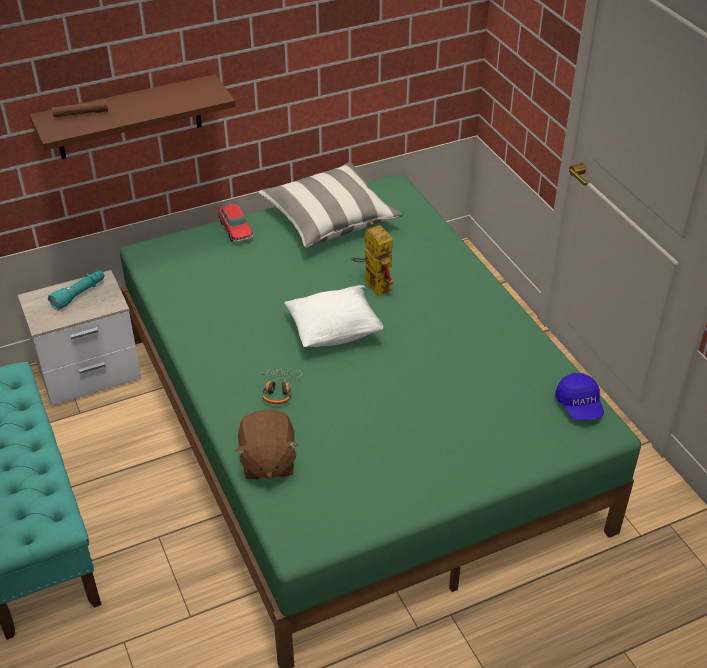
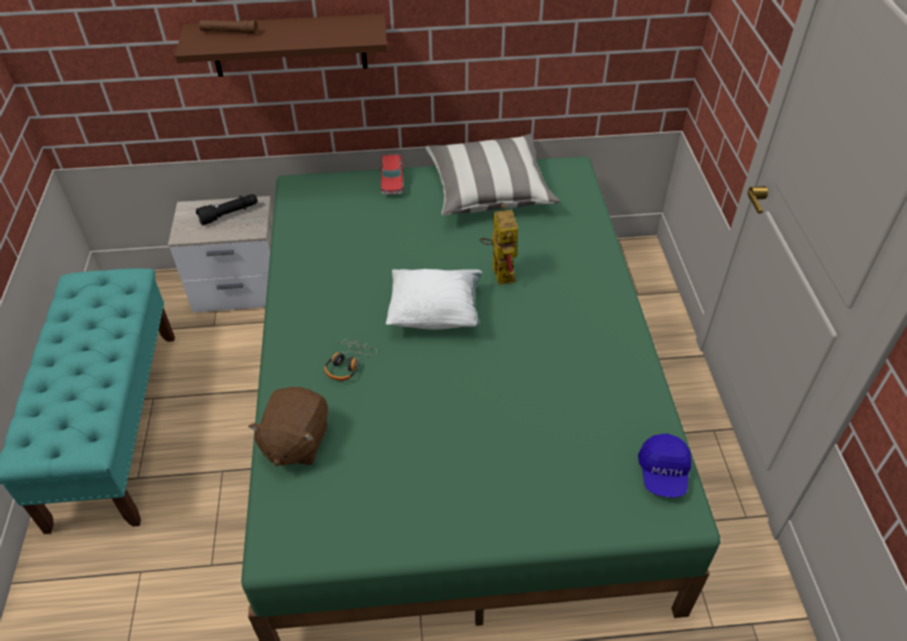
camera: 20 degrees right, 5 degrees up
turquoise flashlight [48,270,105,310] -> black flashlight [196,194,258,225]

